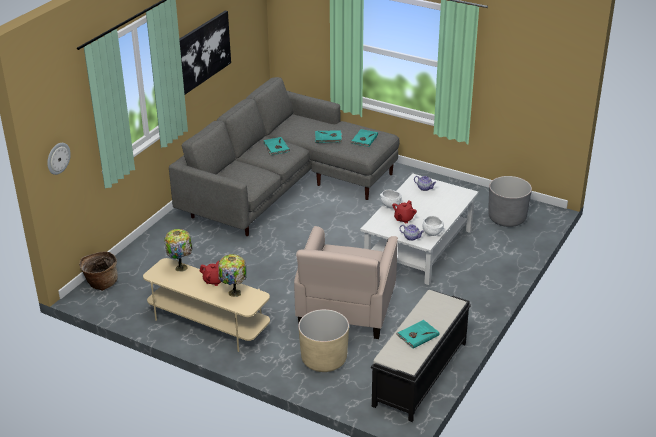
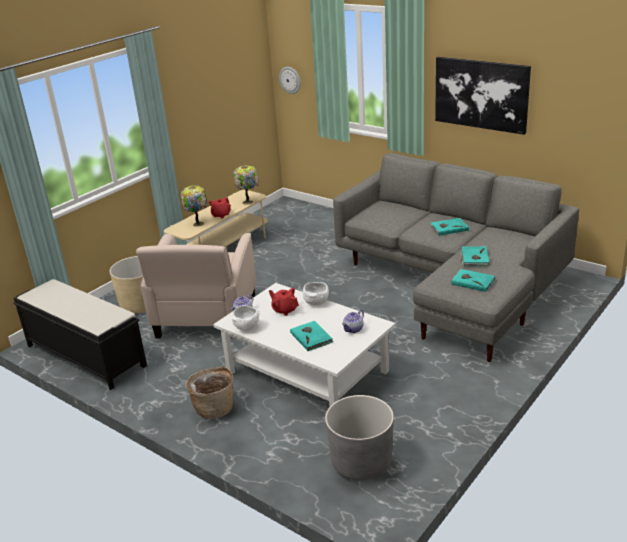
camera: 100 degrees right, 5 degrees down
basket [79,251,118,291] -> basket moved to [186,366,234,419]
beige armchair [294,226,398,339] -> beige armchair turned 105 degrees counterclockwise [136,233,256,338]
turquoise book [396,320,439,349] -> turquoise book moved to [290,321,333,351]

